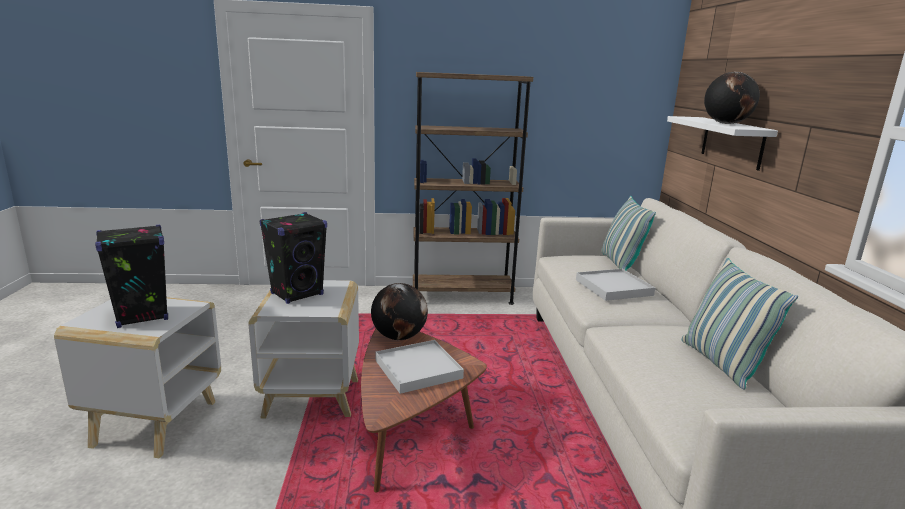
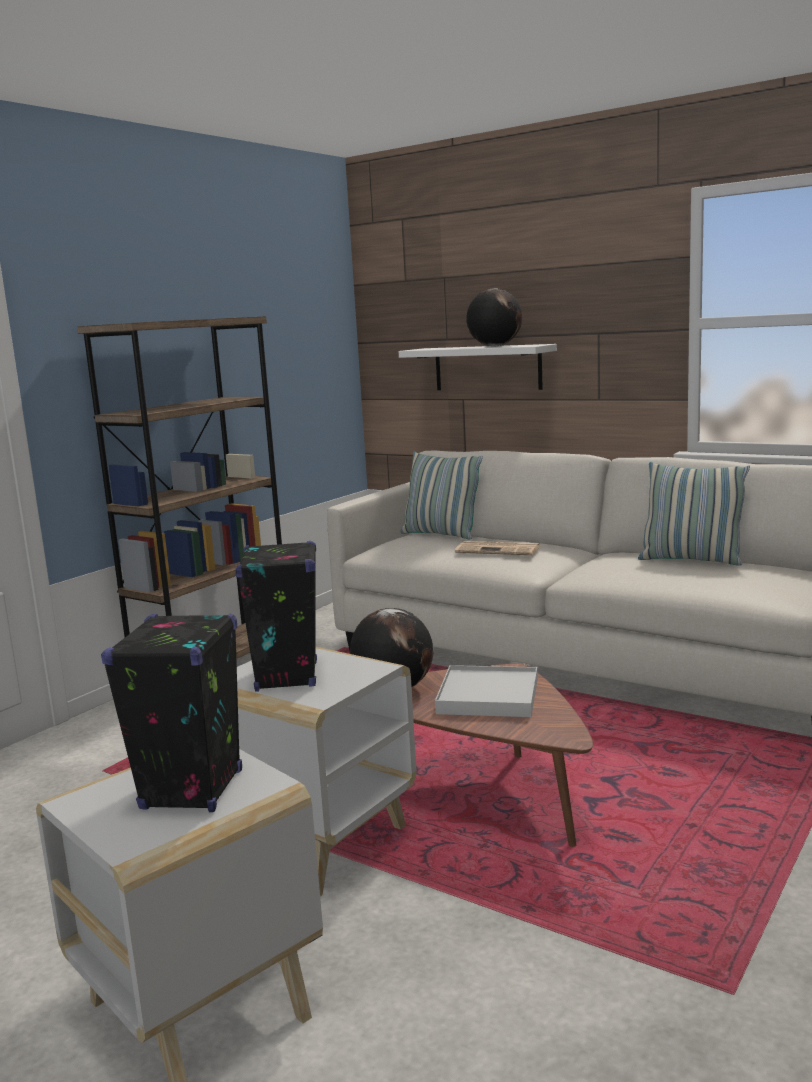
camera: 50 degrees left, 5 degrees down
white tray [576,269,655,301] -> newspaper [455,541,540,555]

